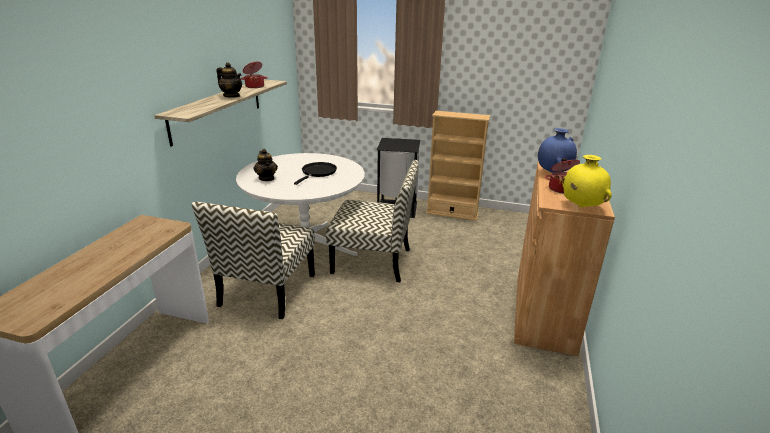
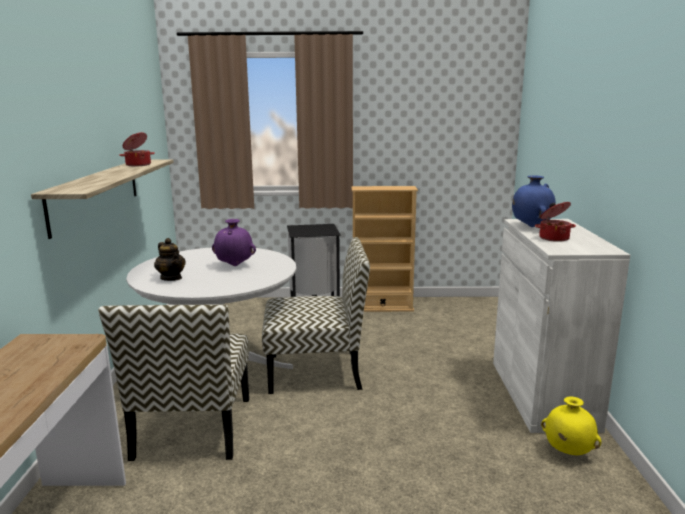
camera: 15 degrees left, 10 degrees down
teapot [217,62,242,98] -> none
black frying pan [294,162,337,185] -> purple vase [212,219,256,266]
brown cabinet [514,162,615,356] -> white cabinet [493,219,630,433]
yellow vase [562,155,612,207] -> yellow vase moved to [541,396,601,455]

